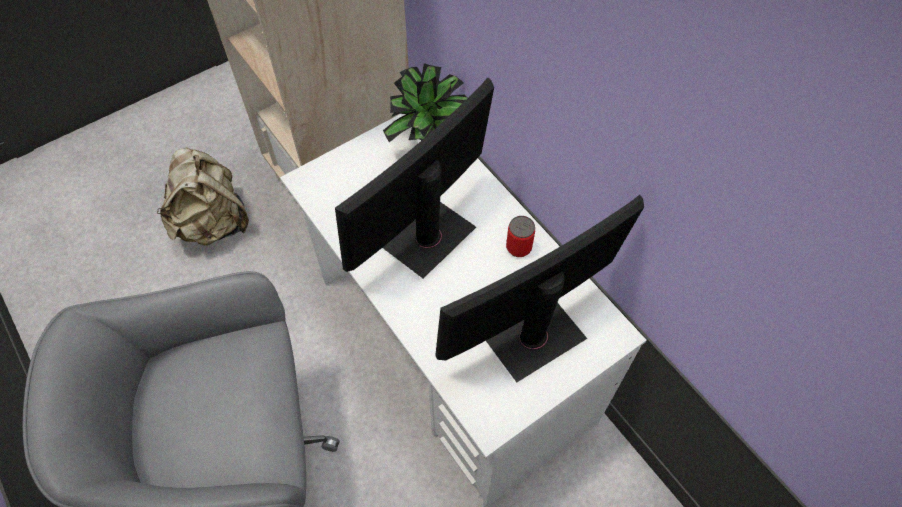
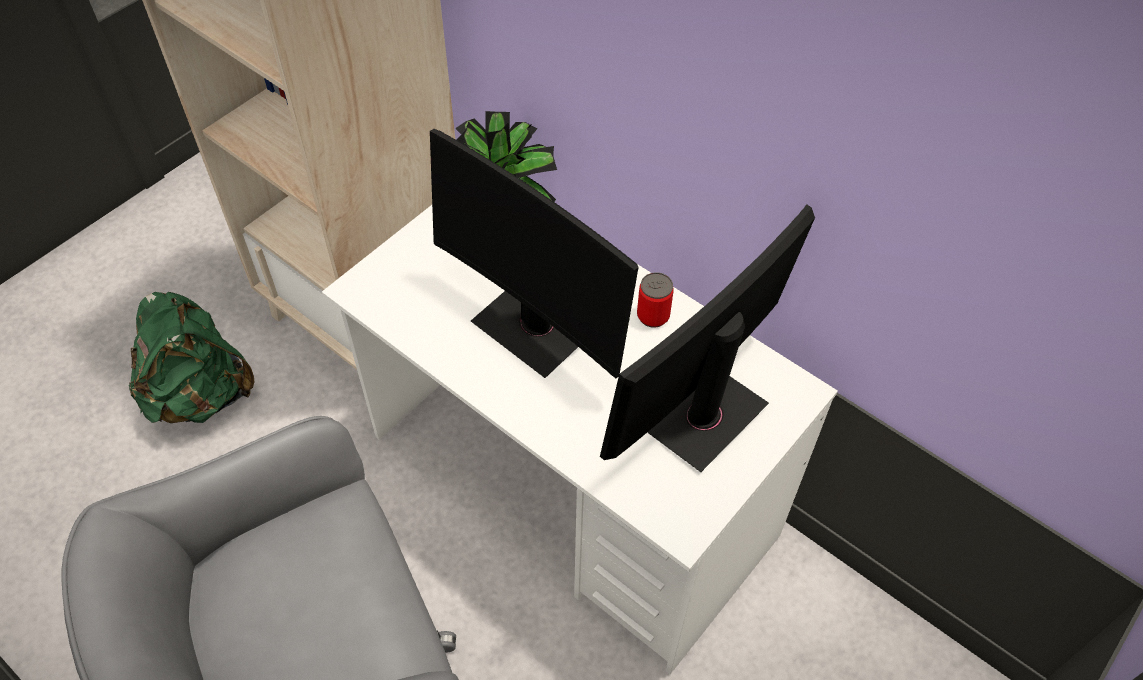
camera: 15 degrees left, 5 degrees down
beige backpack [157,147,249,246] -> green backpack [129,292,254,423]
monitor [335,78,494,278] -> monitor turned 75 degrees counterclockwise [430,129,639,379]

